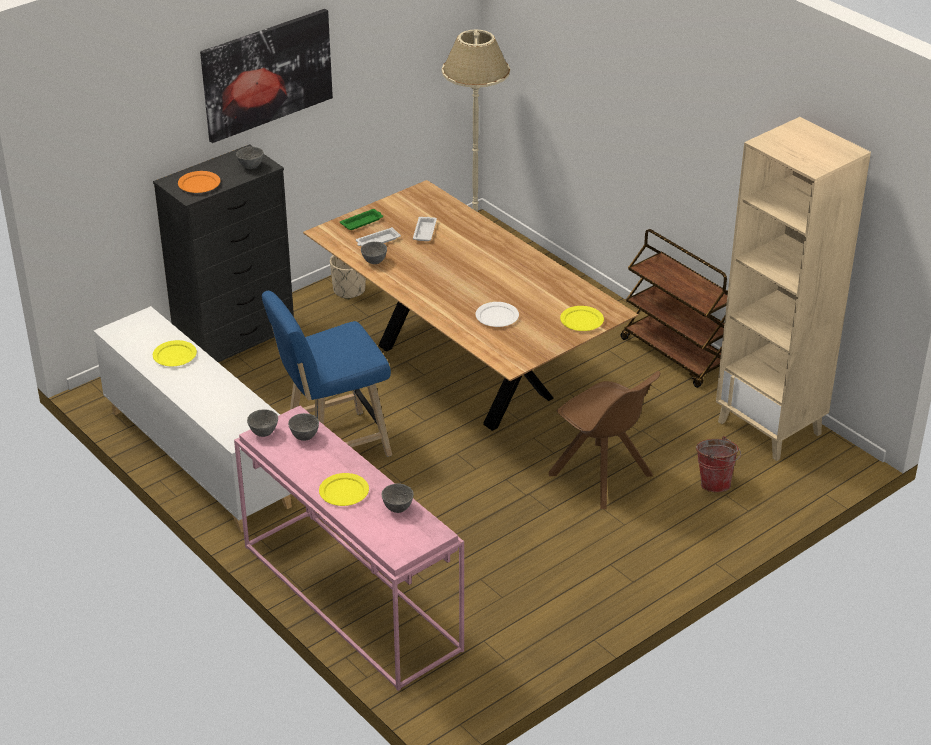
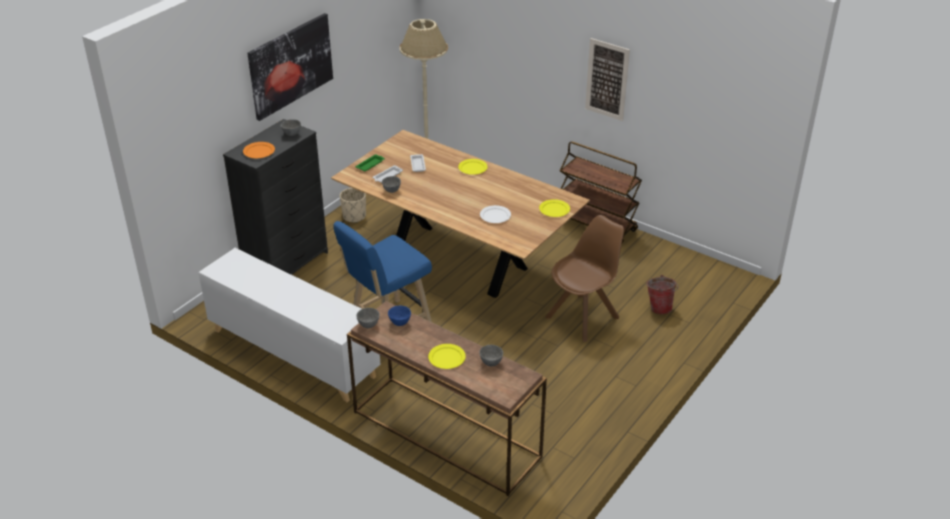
camera: 15 degrees left, 0 degrees up
yellow plate [153,340,197,366] -> yellow plate moved to [458,159,488,175]
pink console table [234,406,464,691] -> brown console table [347,301,547,496]
grey bowl [288,413,319,441] -> blue bowl [388,305,411,326]
brown chair [548,371,660,509] -> brown chair turned 75 degrees counterclockwise [546,215,624,342]
beige bookcase [716,117,871,461] -> none
none -> picture [585,38,630,121]

